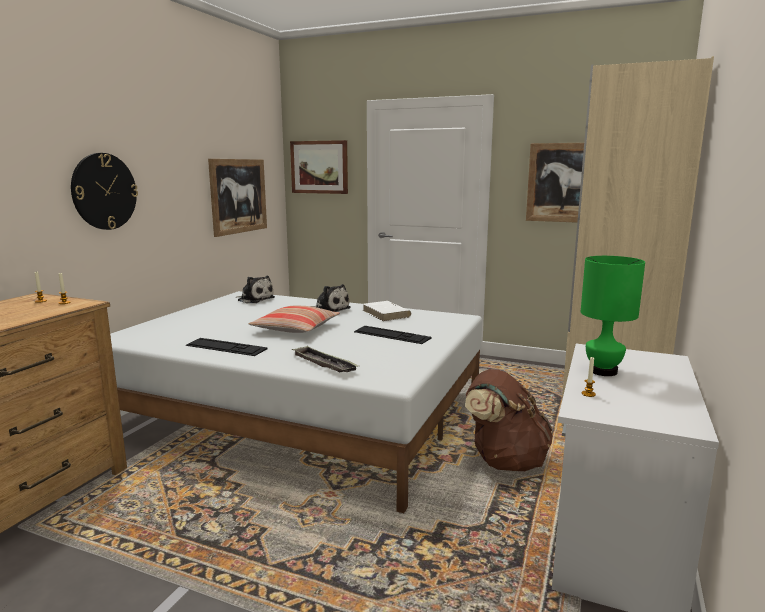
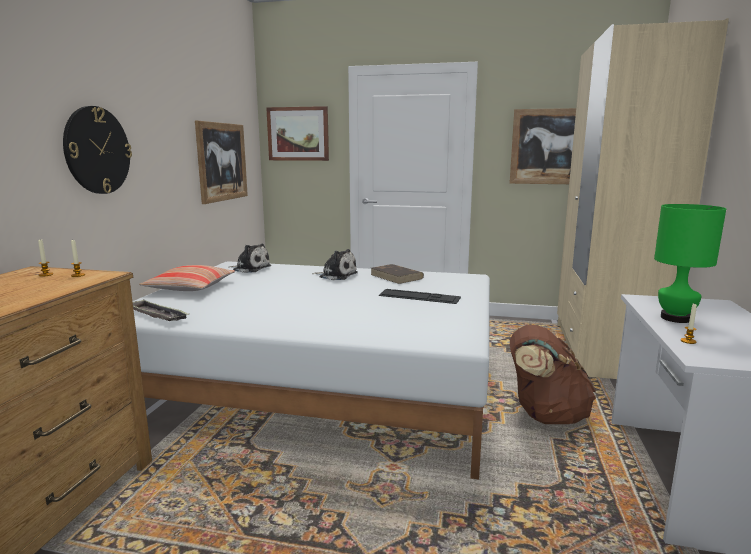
camera: 10 degrees left, 0 degrees up
keyboard [185,338,268,356] -> none
pillow [248,306,340,333] -> pillow moved to [139,265,235,291]
tray [292,346,358,372] -> tray moved to [133,300,190,321]
white book [363,301,411,321] -> brown book [371,264,424,284]

